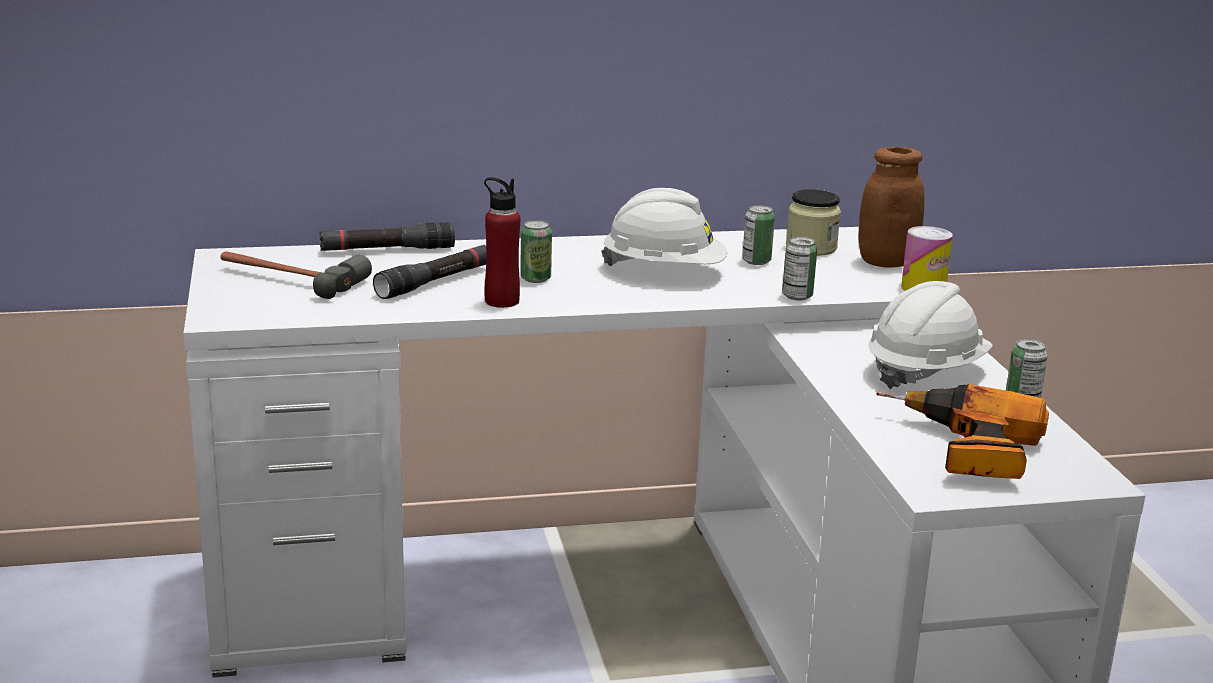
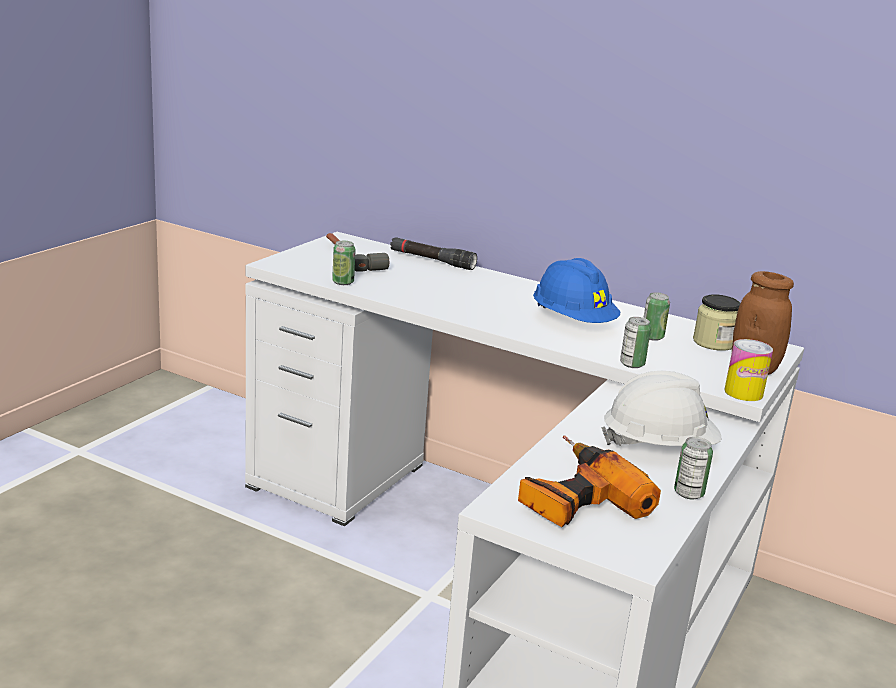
camera: 40 degrees right, 0 degrees up
black flashlight [373,245,486,299] -> none
red bottle [484,177,520,308] -> none
can [521,220,552,283] -> can moved to [332,241,356,285]
white hard hat [601,188,727,266] -> blue hard hat [533,258,620,323]

